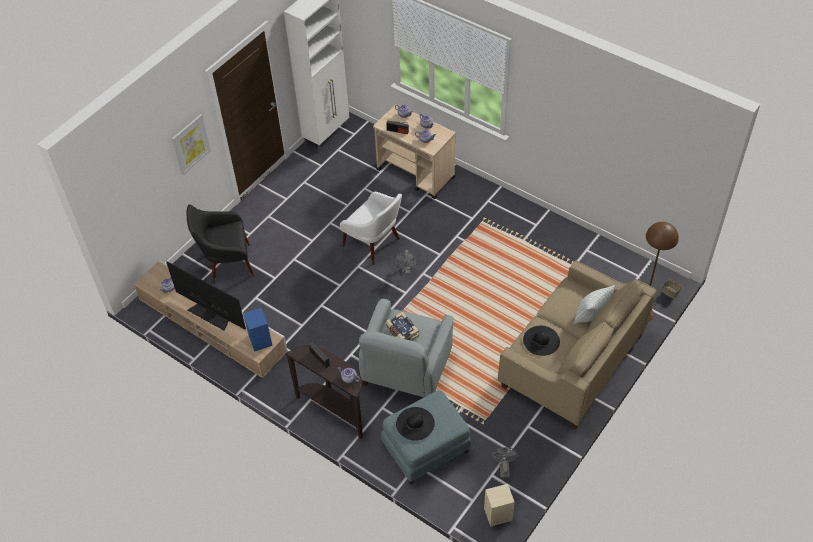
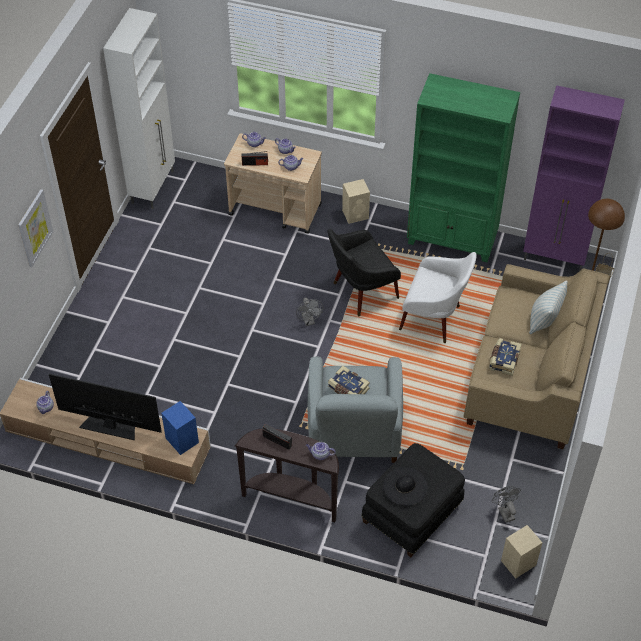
camera: 20 degrees left, 0 degrees up
black armchair [187,205,254,283] -> black armchair moved to [327,229,401,316]
white armchair [340,192,402,265] -> white armchair moved to [399,252,476,343]
blue ottoman [381,390,471,484] -> black ottoman [361,443,465,557]
black hat [523,326,560,356] -> book [489,338,522,376]
none -> beige speaker [342,179,370,224]
none -> green bookcase [407,73,520,262]
none -> purple cabinet [523,85,625,271]

